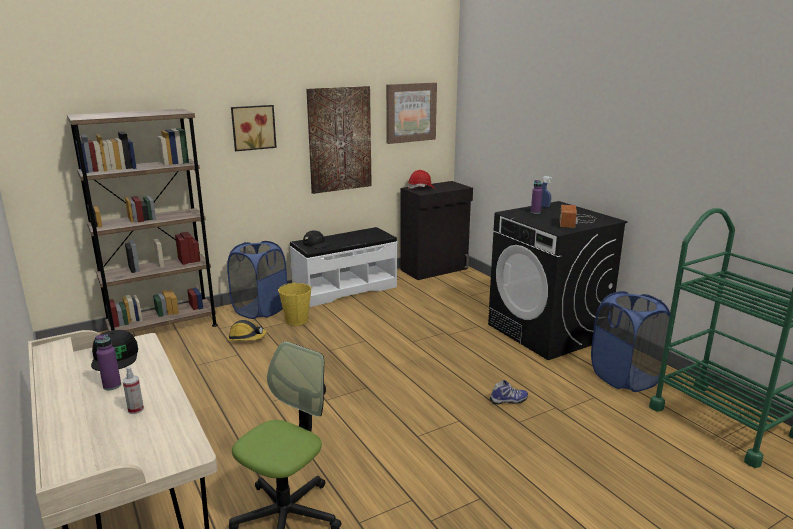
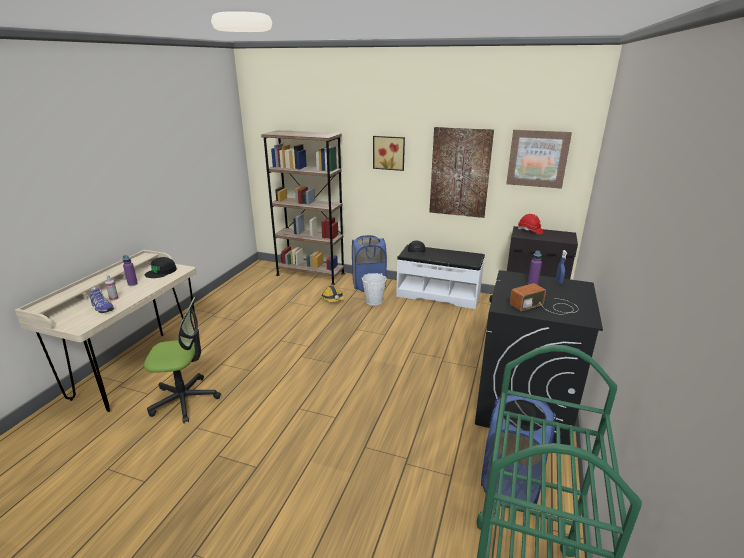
camera: 50 degrees right, 5 degrees up
yellow bucket [278,282,311,326] -> white bucket [362,273,386,306]
shoe [490,380,528,404] -> shoe moved to [90,288,114,313]

